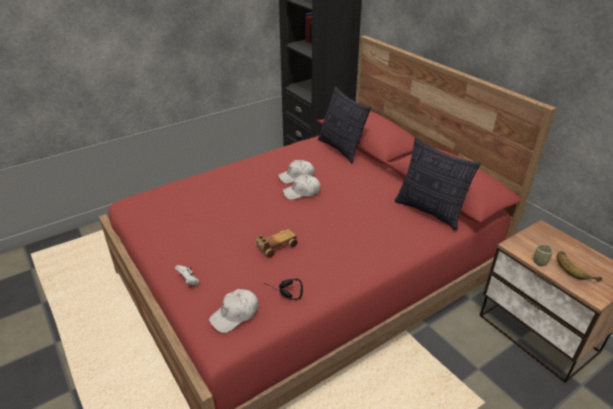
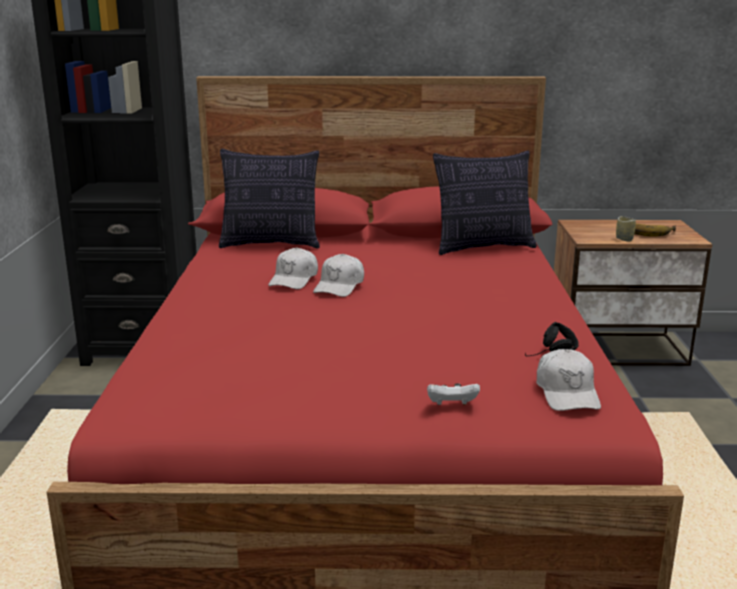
camera: 55 degrees left, 15 degrees down
toy car [256,229,298,258] -> none

